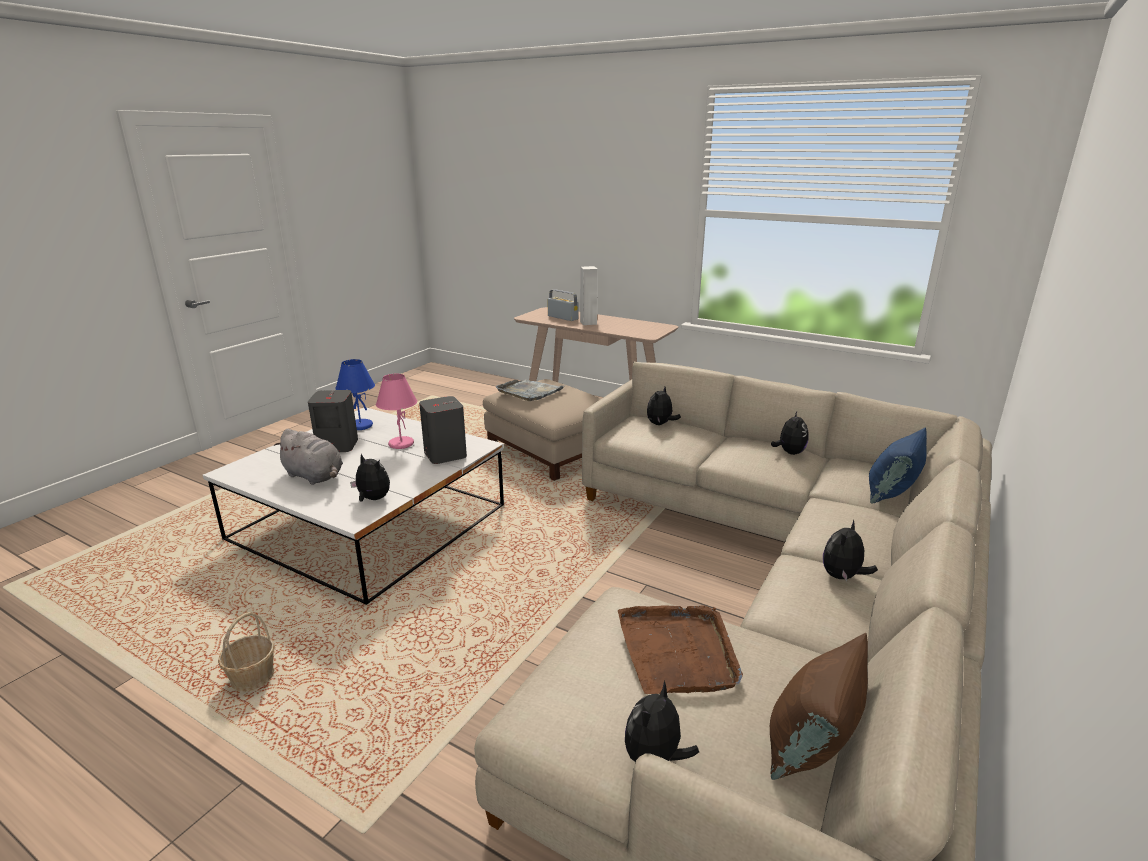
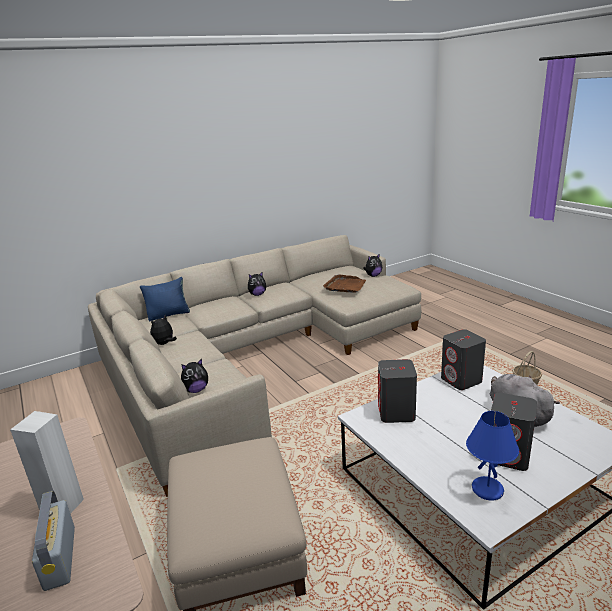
camera: 150 degrees left, 0 degrees up
plush toy [350,454,390,502] -> grey speaker [441,329,486,390]
pink table lamp [376,374,417,449] -> none
grey tray [496,380,564,401] -> none
brown pillow [770,633,868,780] -> none

